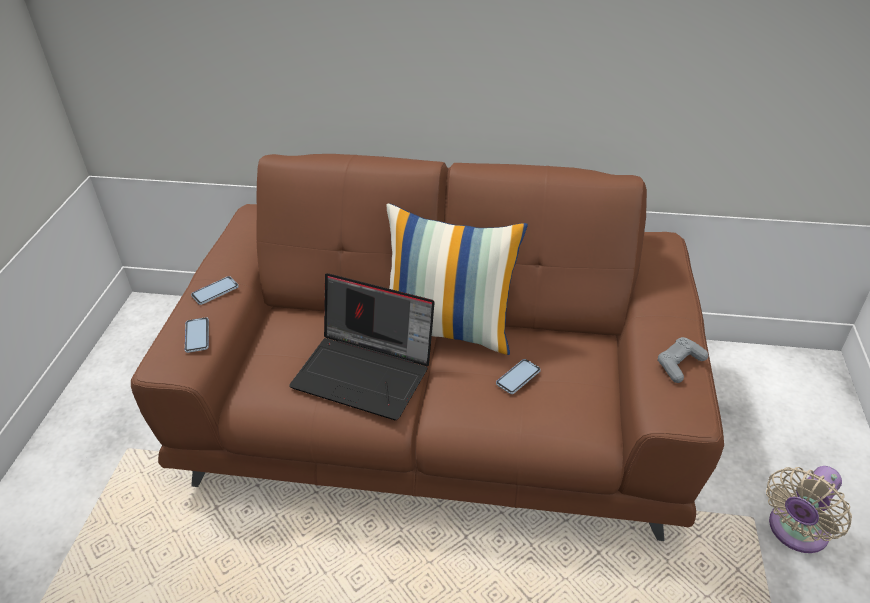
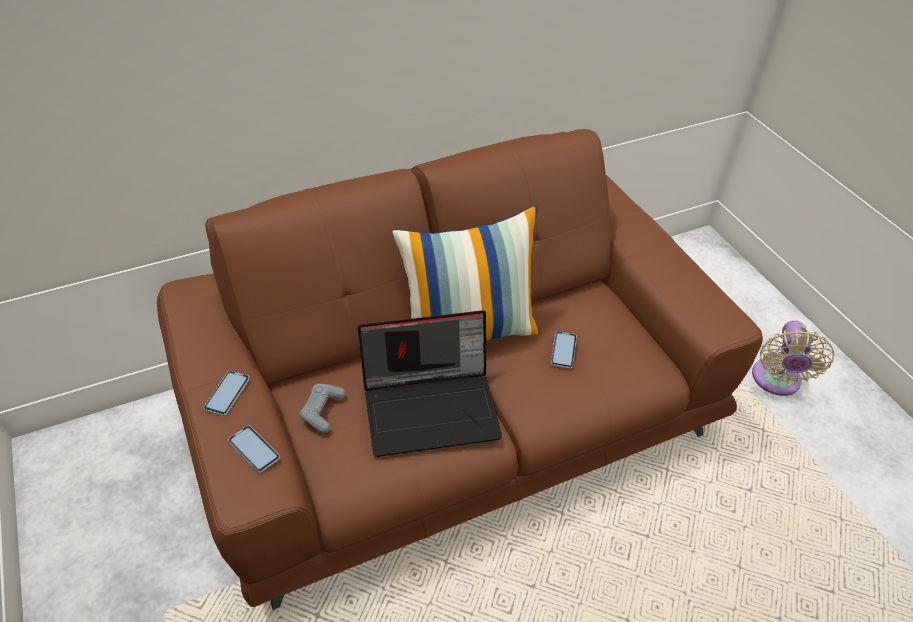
camera: 35 degrees left, 5 degrees up
grey game controller [658,337,709,383] -> grey game controller moved to [300,384,346,433]

